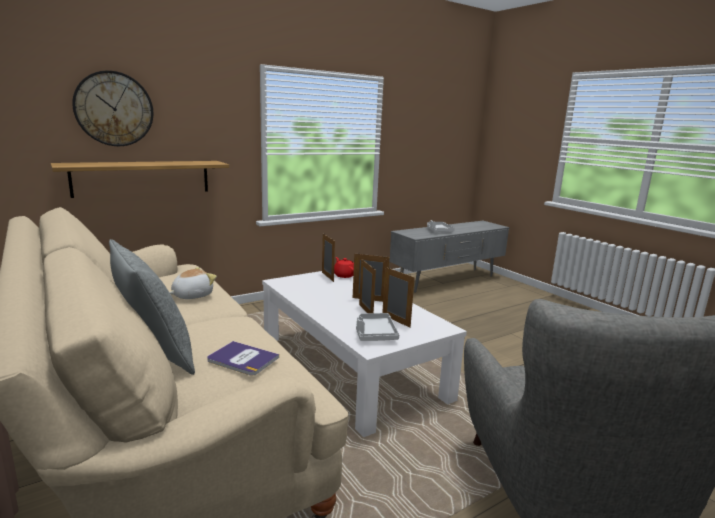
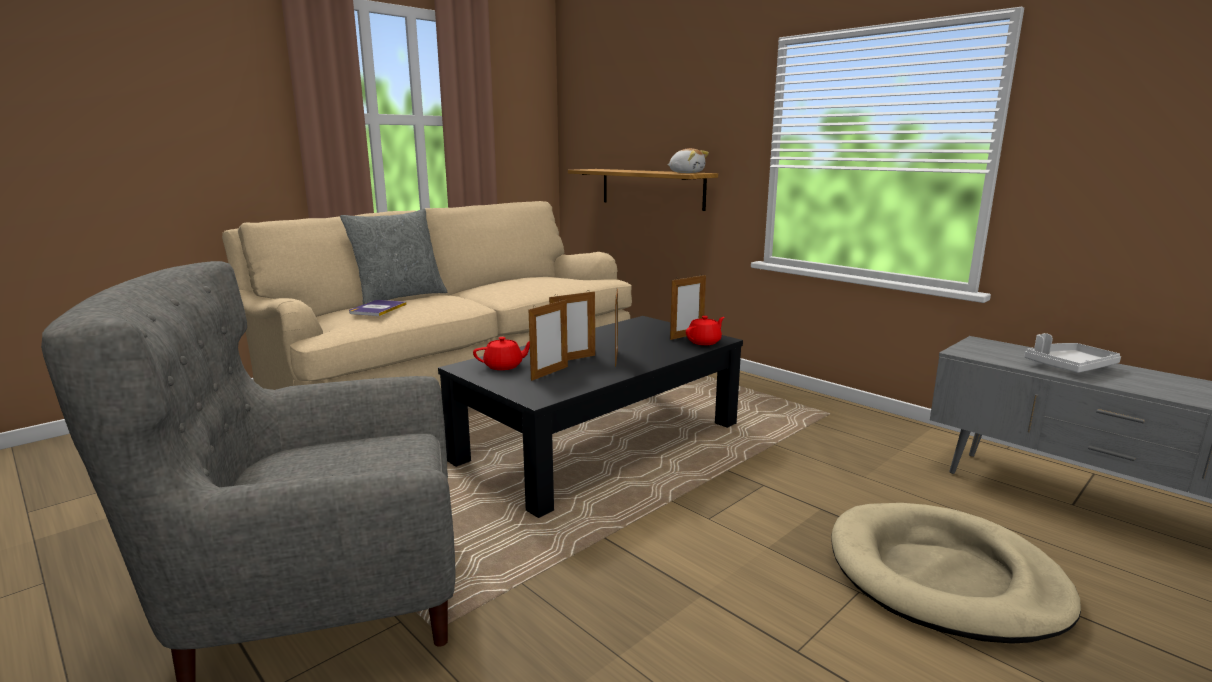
camera: 80 degrees right, 0 degrees up
wall clock [72,70,153,146] -> none
plush toy [169,267,217,299] -> plush toy moved to [667,148,709,173]
white coffee table [262,271,467,437] -> black coffee table [438,316,743,518]
grey tray [356,313,399,341] -> red teapot [473,337,530,370]
none -> beige dog bed [832,503,1081,644]

